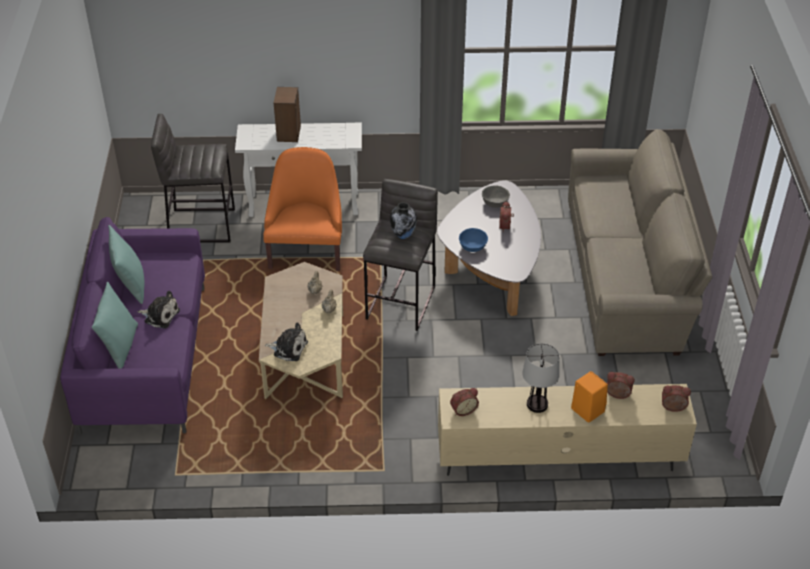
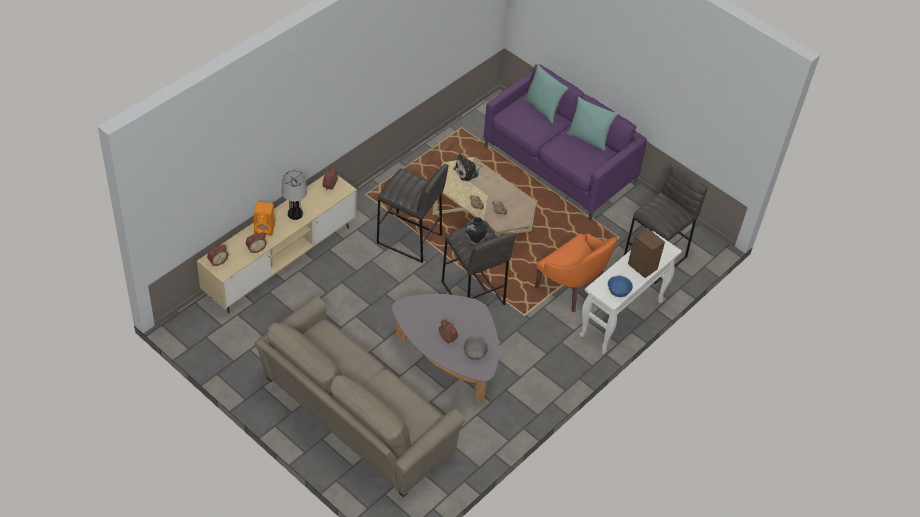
camera: 130 degrees right, 5 degrees up
plush toy [137,291,180,328] -> none
blue bowl [459,228,488,252] -> blue bowl moved to [608,276,633,297]
none -> grey stool [377,164,448,263]

